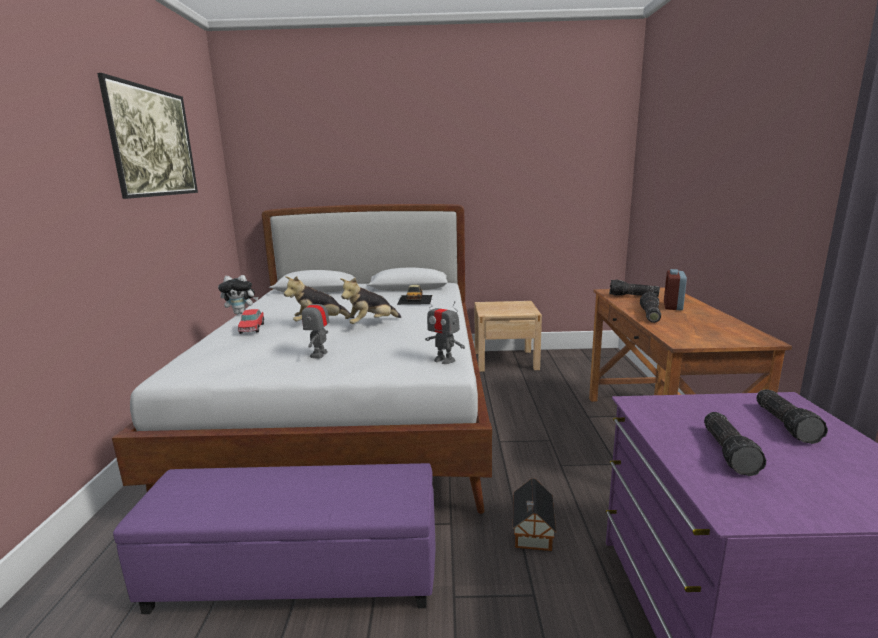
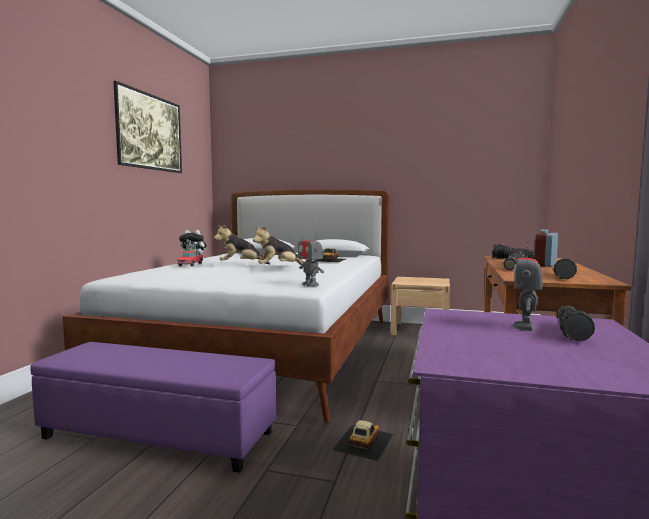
camera: 15 degrees right, 10 degrees down
toy robot [302,291,330,359] -> toy robot moved to [513,241,543,331]
toy house [513,478,556,551] -> toy car [332,420,393,461]
flashlight [704,412,766,476] -> flashlight moved to [553,258,577,279]

